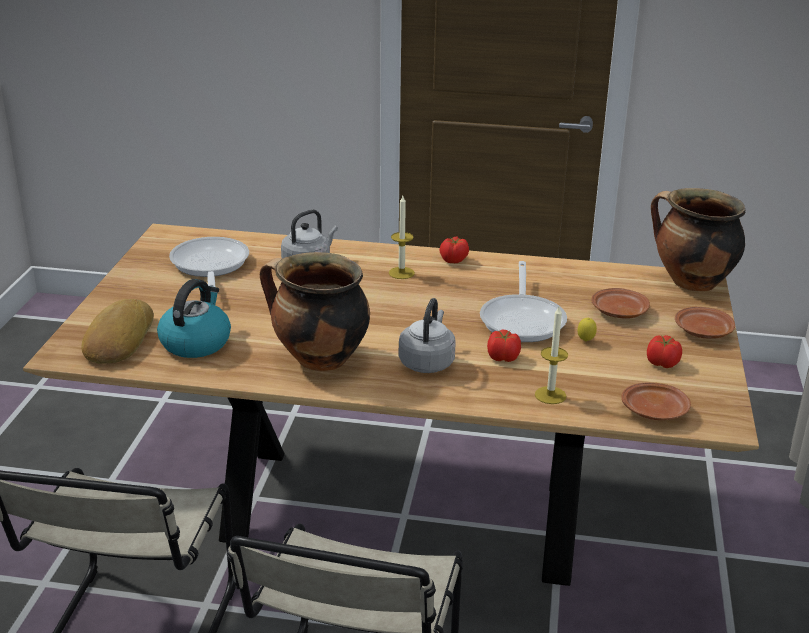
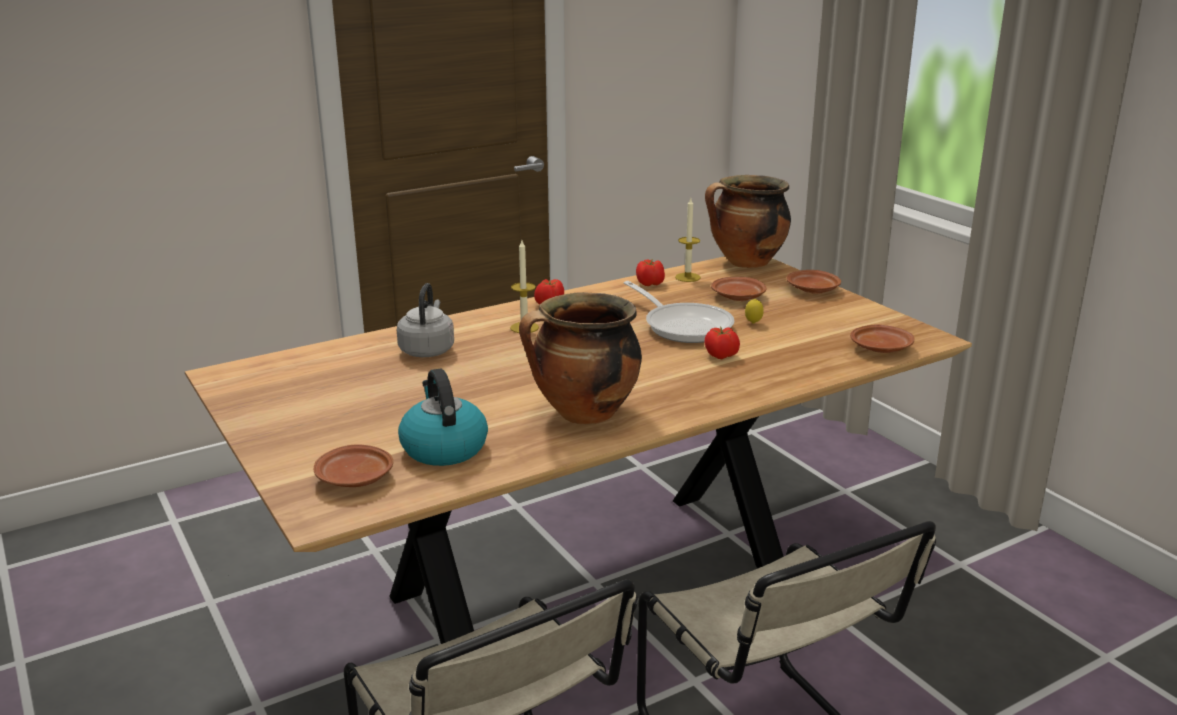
camera: 40 degrees left, 5 degrees down
bread [82,299,154,364] -> brown plate [314,445,393,487]
frying pan [169,237,249,287] -> none
grey kettle [399,298,456,373] -> none
candle [535,307,568,404] -> candle moved to [675,198,701,282]
tomato [647,335,682,368] -> tomato moved to [636,259,665,286]

